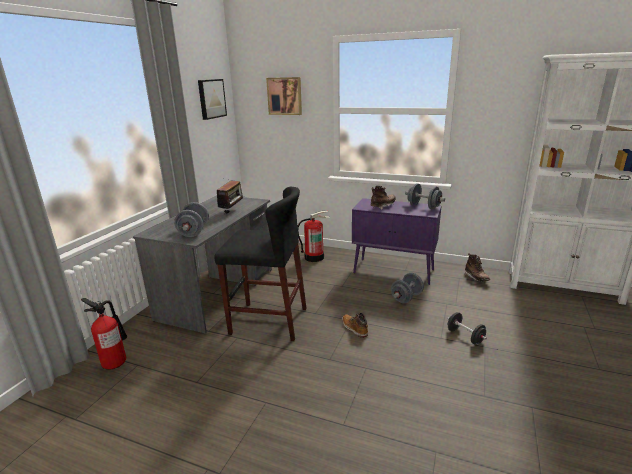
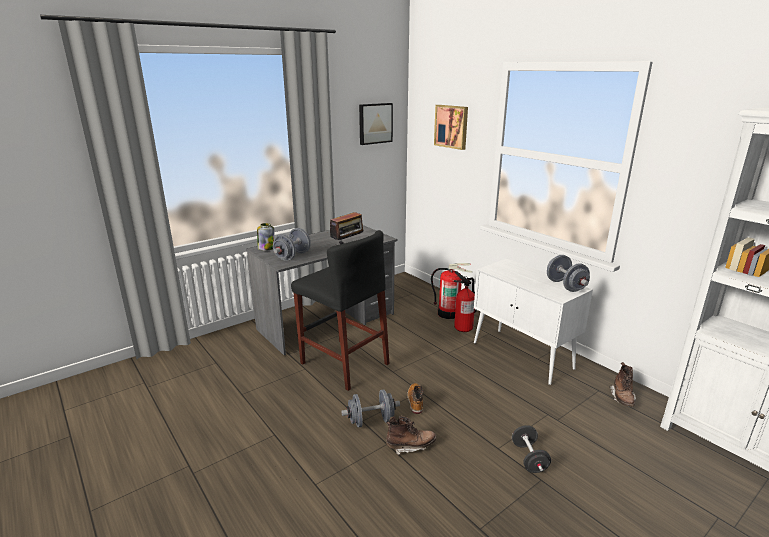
camera: 30 degrees right, 0 degrees up
fire extinguisher [81,298,127,370] -> fire extinguisher moved to [454,271,477,332]
purple cabinet [352,198,442,285] -> white cabinet [474,259,593,385]
brown boot [371,186,396,210] -> brown boot moved to [386,416,436,455]
grey dumbbell [391,273,424,303] -> grey dumbbell moved to [341,390,400,428]
none -> jar [257,223,275,251]

